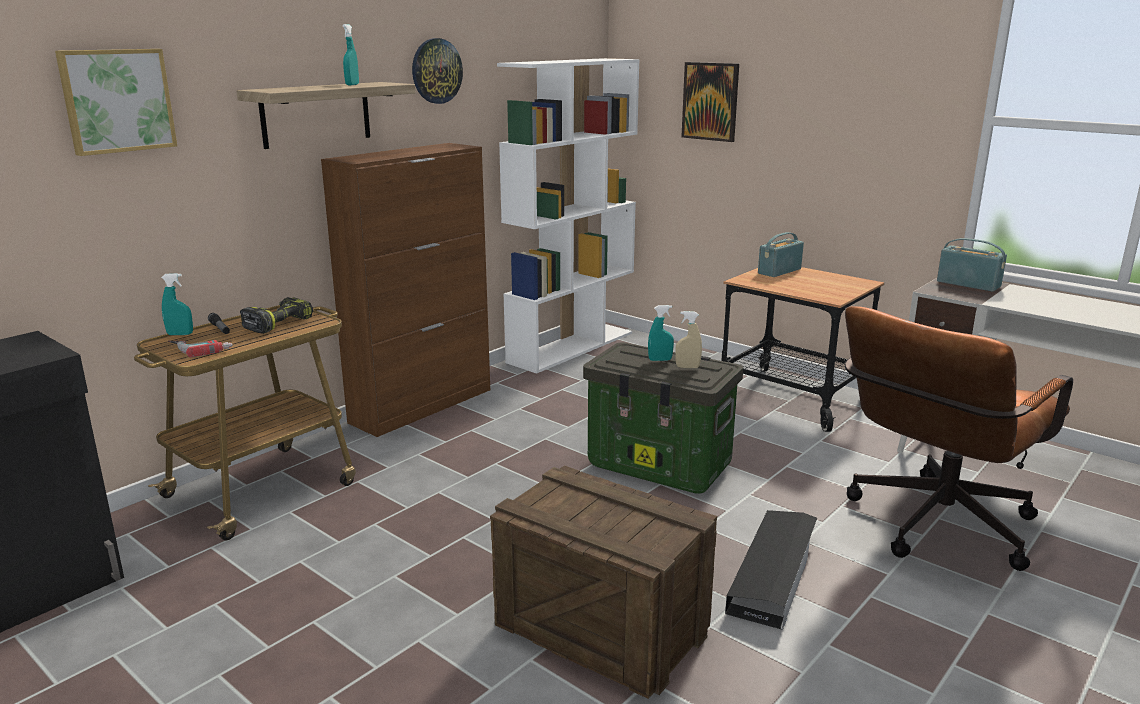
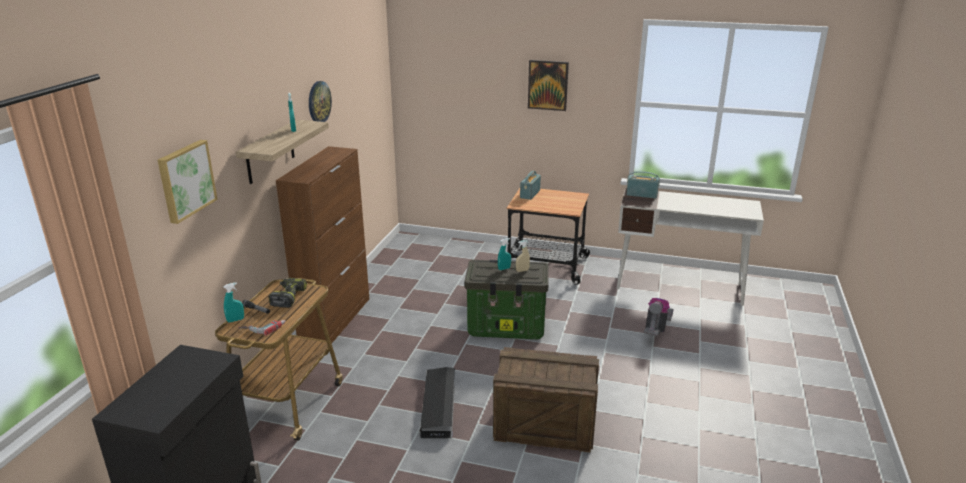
camera: 25 degrees left, 5 degrees up
white bookcase [497,58,640,374] -> none
picture [681,62,739,142] -> picture moved to [528,60,569,111]
black storage box [725,510,817,630] -> black storage box moved to [420,367,455,438]
brown office chair [845,306,1073,571] -> vacuum cleaner [644,298,674,336]

